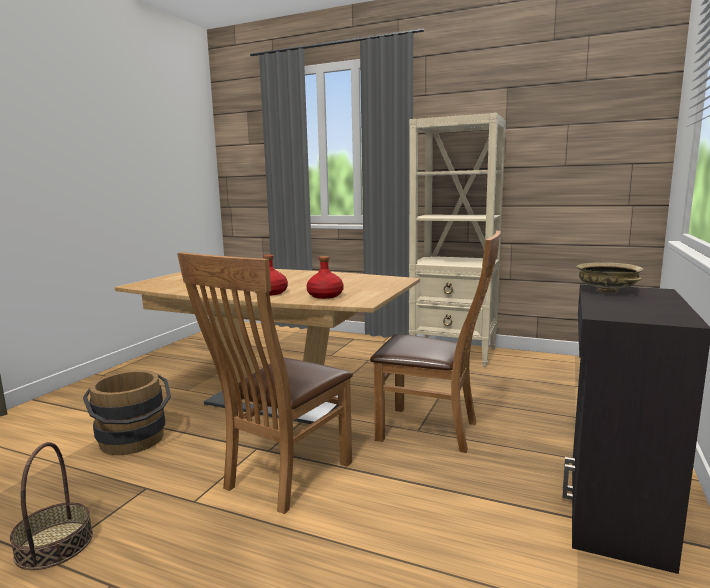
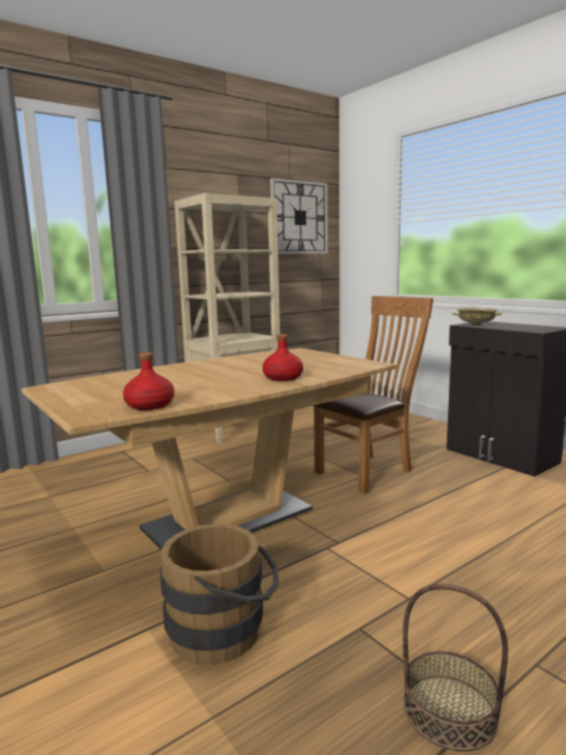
camera: 60 degrees left, 0 degrees up
brown chair [177,252,353,514] -> none
red bottle [307,256,344,299] -> red bottle moved to [123,352,174,410]
none -> wall clock [270,178,328,254]

